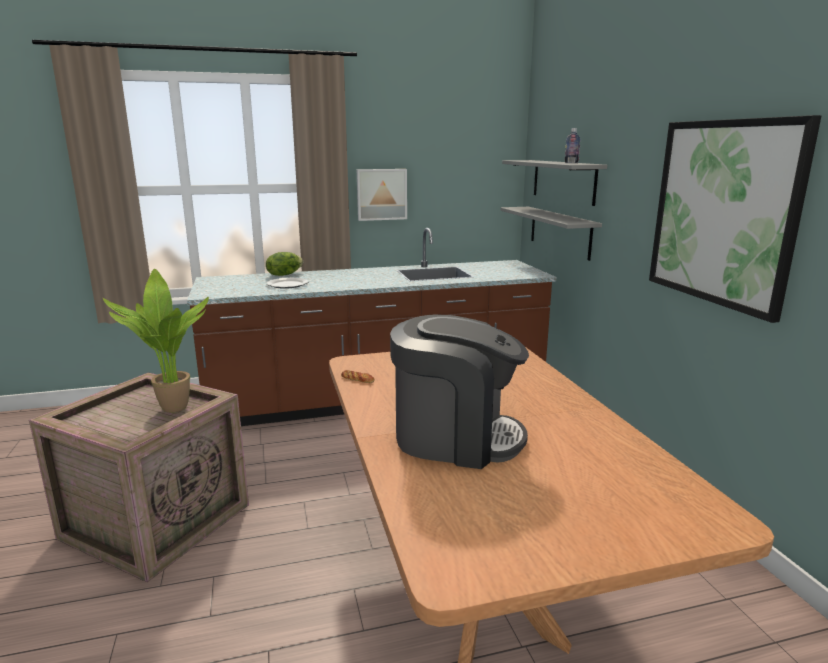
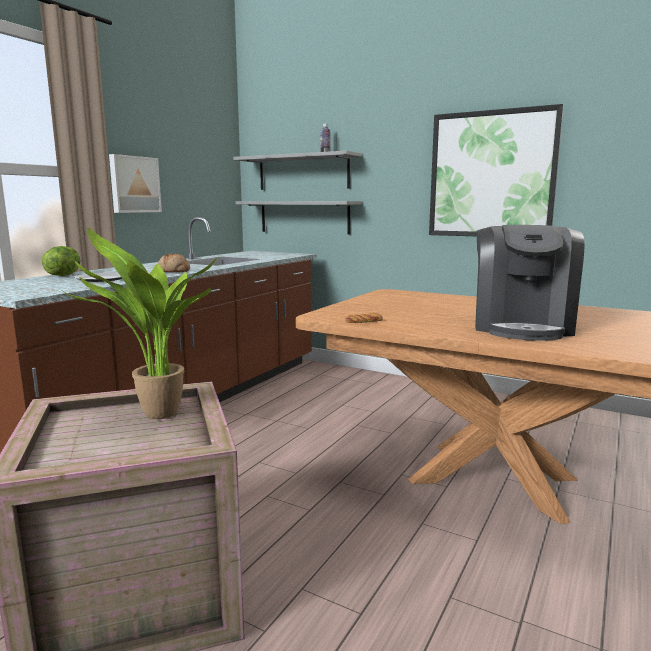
camera: 45 degrees left, 5 degrees down
coffee machine [390,314,529,469] -> coffee machine turned 135 degrees clockwise [475,225,584,341]
none -> bread [158,253,190,272]

